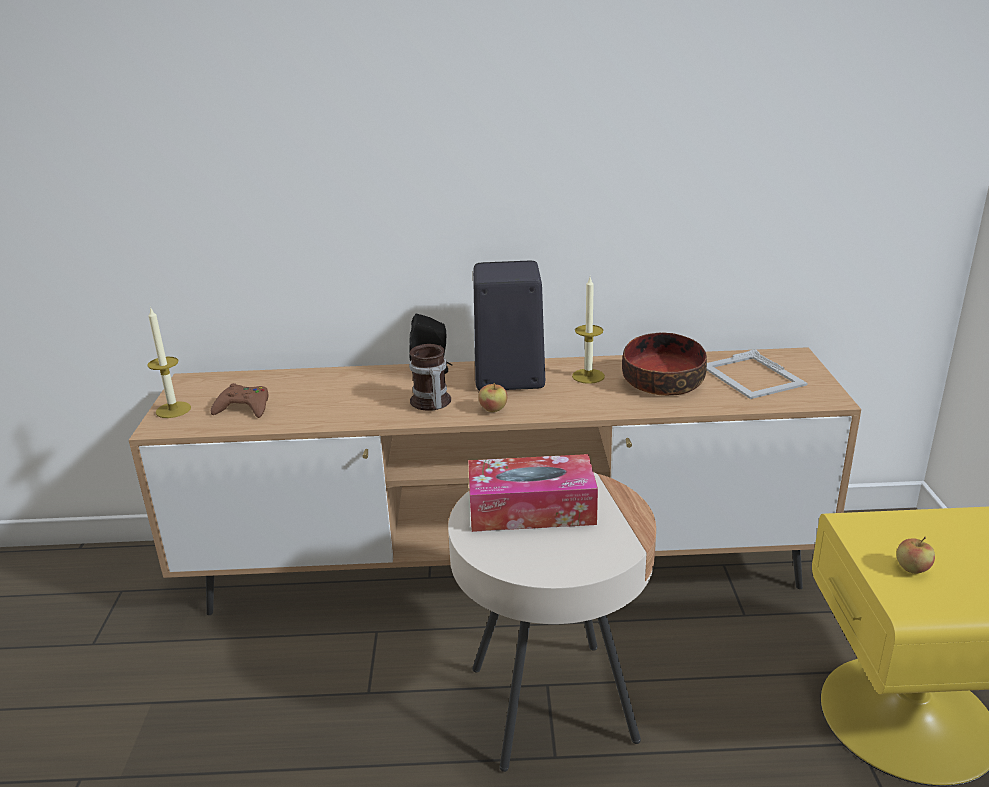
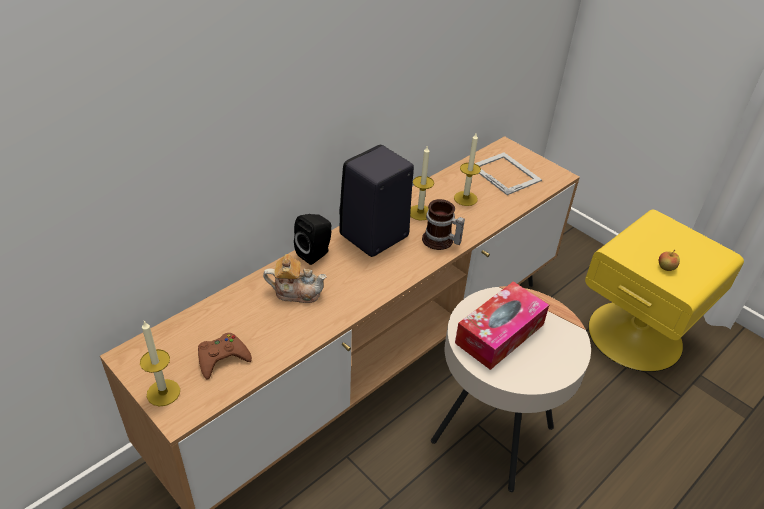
camera: 45 degrees left, 15 degrees up
mug [409,344,451,411] -> mug moved to [422,199,465,250]
apple [478,383,507,412] -> none
bowl [622,333,707,396] -> candle [454,133,481,206]
picture frame [707,349,808,399] -> picture frame turned 150 degrees counterclockwise [475,153,542,195]
none -> teapot [263,254,327,303]

